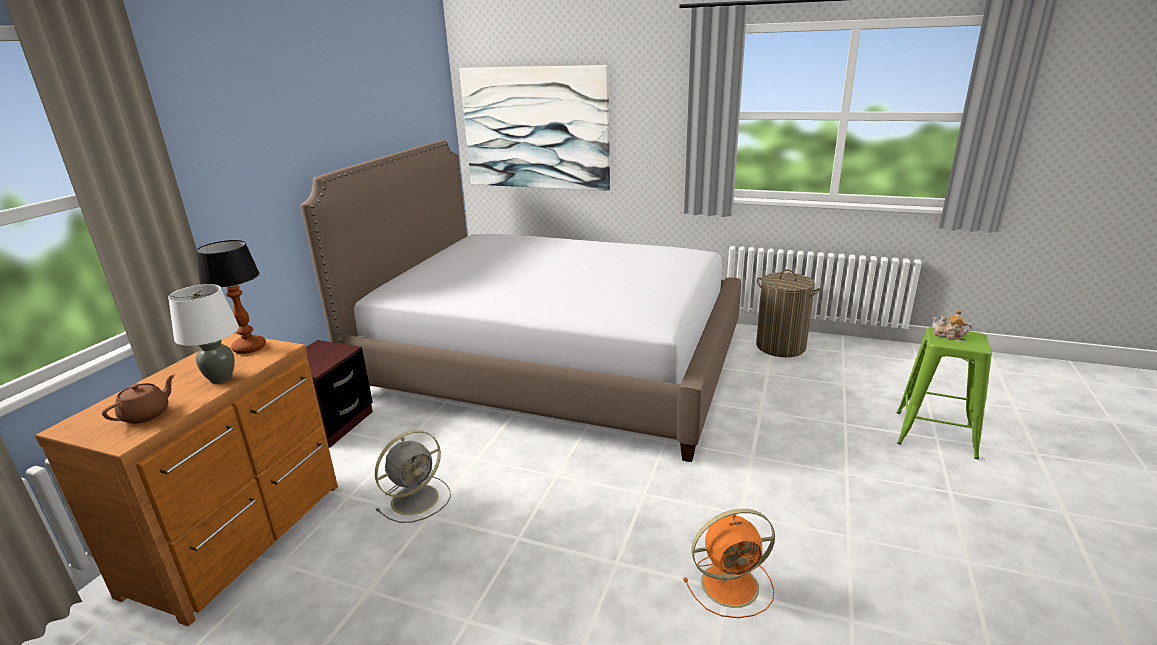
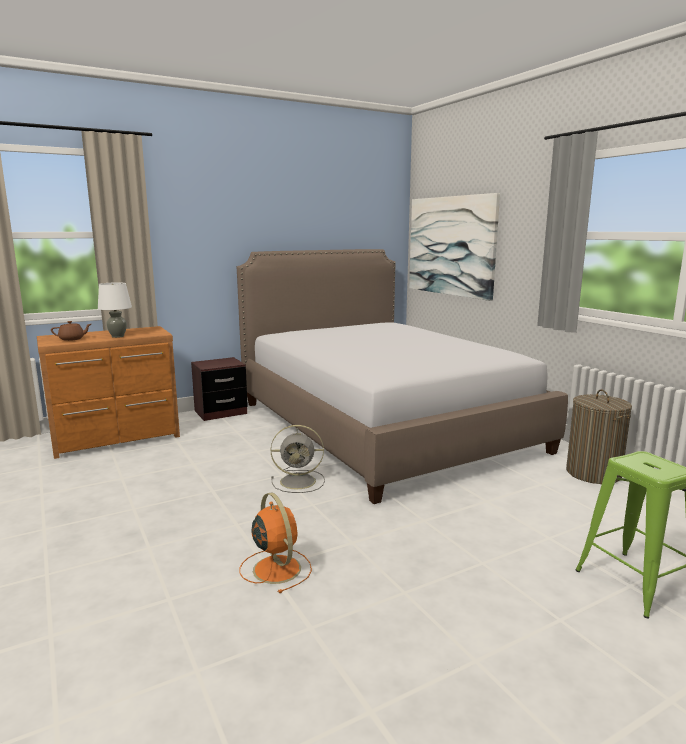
camera: 40 degrees right, 10 degrees down
table lamp [196,240,266,354] -> none
grey fan [375,430,451,523] -> grey fan moved to [271,425,325,493]
orange fan [683,509,775,618] -> orange fan turned 150 degrees counterclockwise [239,493,312,593]
teapot [931,309,972,340] -> none

